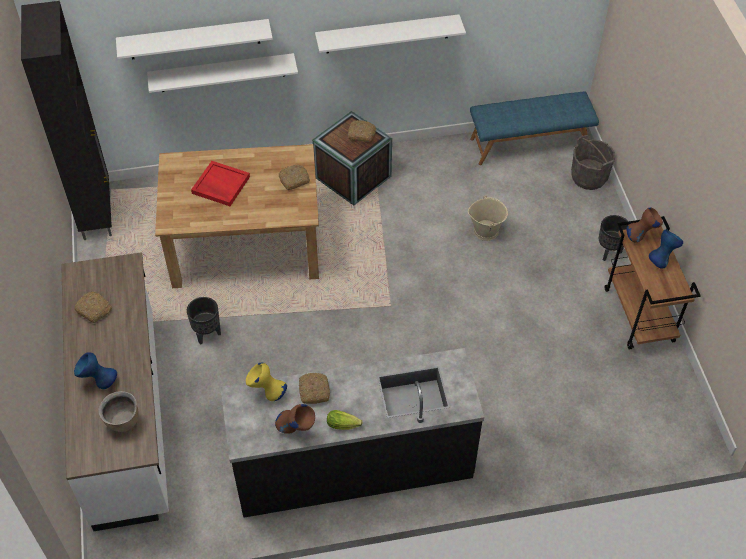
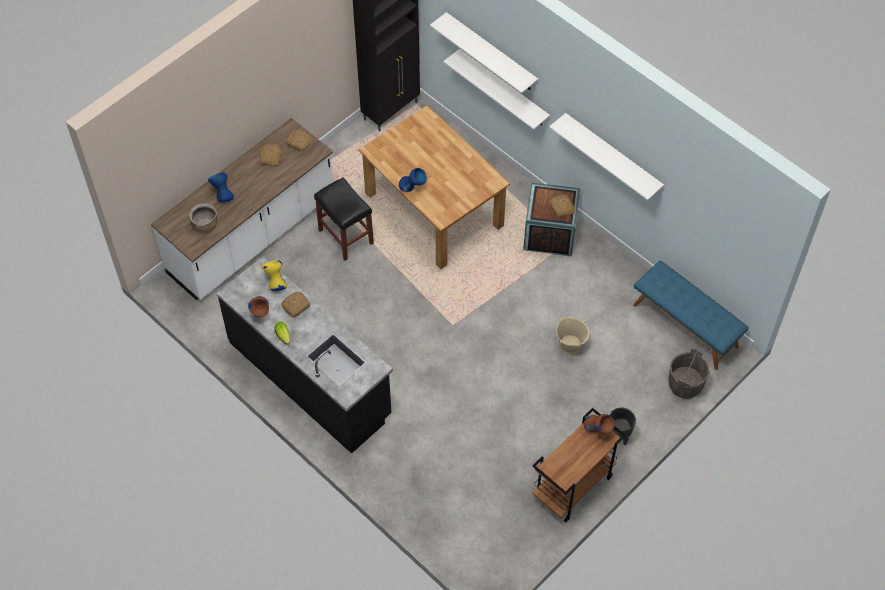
camera: 55 degrees right, 5 degrees up
black planter [187,297,221,345] -> black stool [314,177,374,261]
red tray [191,161,250,206] -> none
bread [279,165,310,190] -> bread moved to [285,129,313,152]
blue vase [649,229,683,269] -> blue vase moved to [399,168,427,192]

